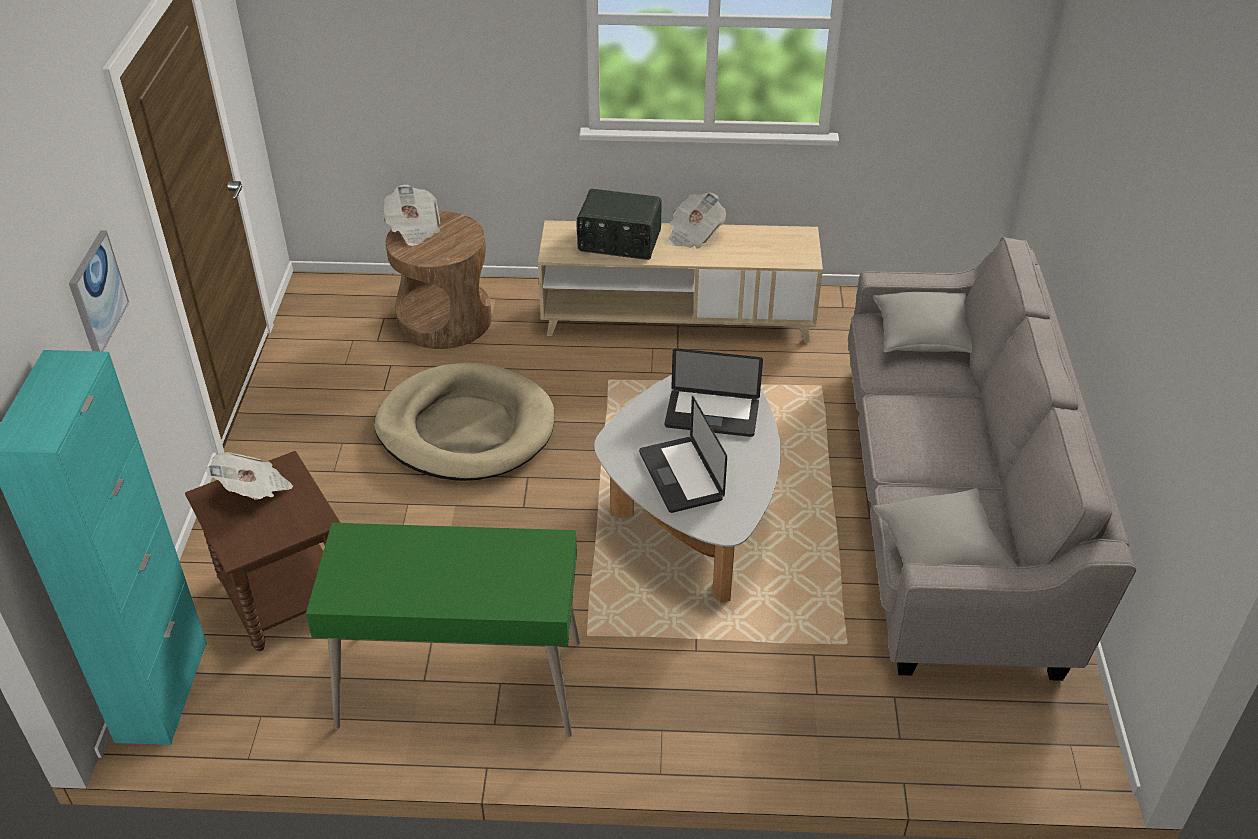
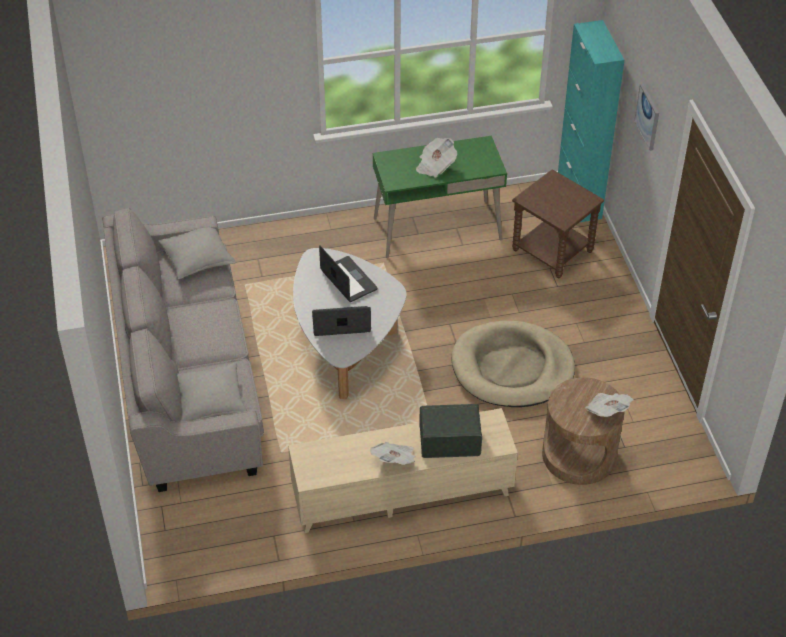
camera: 165 degrees right, 5 degrees up
newspaper [205,452,293,500] -> newspaper moved to [416,138,457,177]

